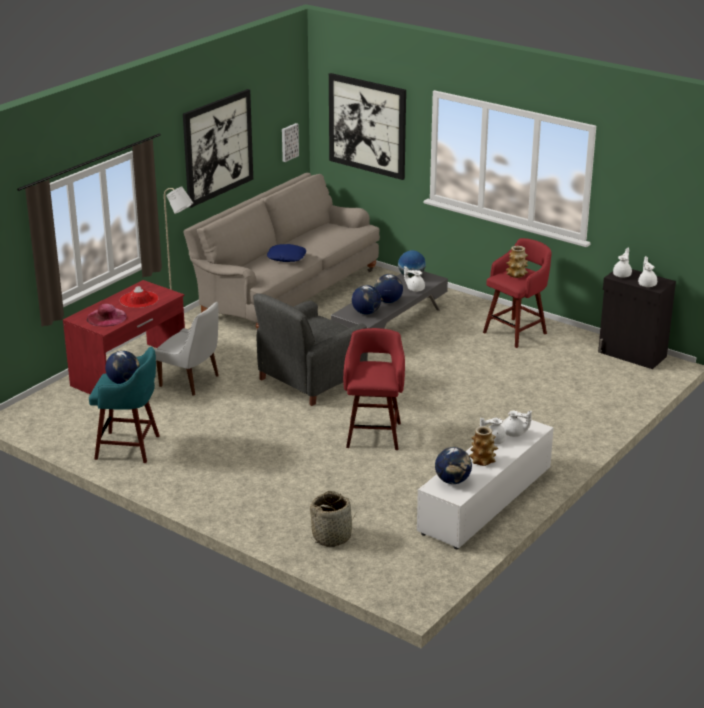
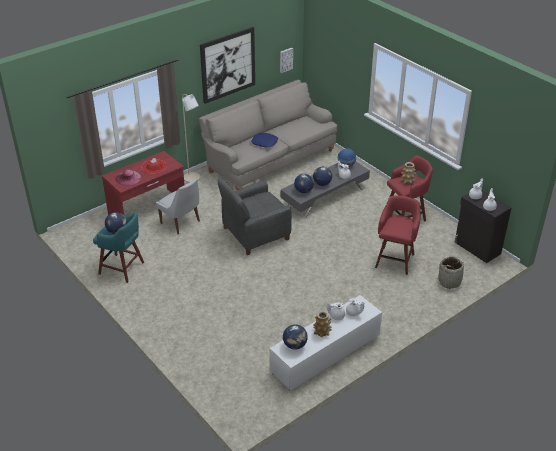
camera: 15 degrees right, 10 degrees up
basket [310,491,354,547] -> basket moved to [438,257,465,289]
picture [329,73,406,180] -> none
red stool [343,328,405,450] -> red stool moved to [375,195,421,275]

